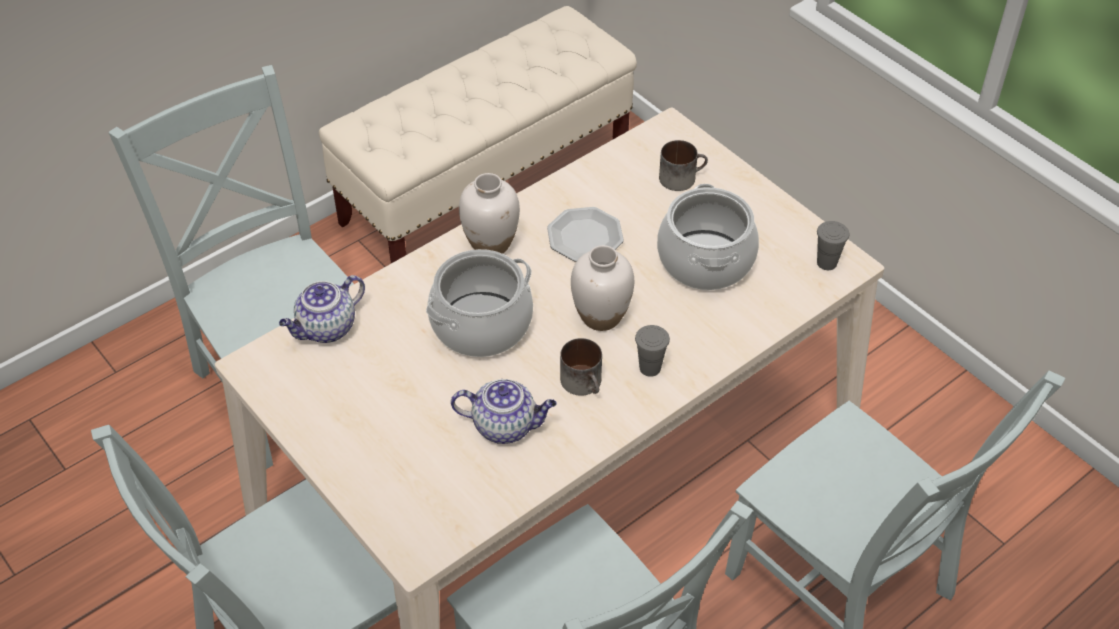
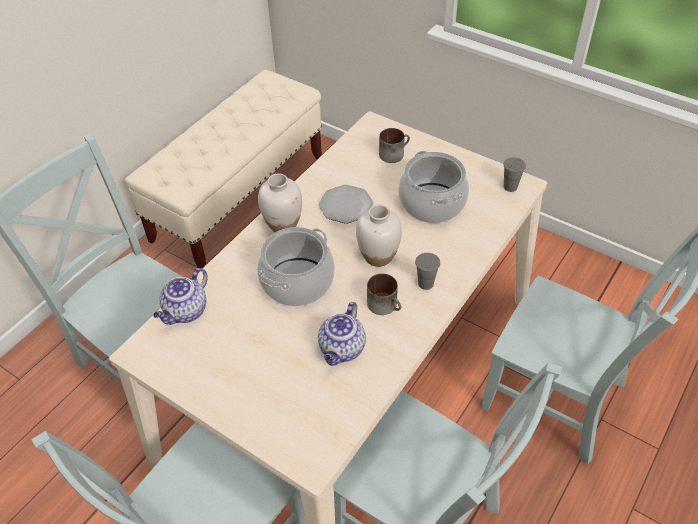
camera: 15 degrees left, 0 degrees up
teapot [451,379,557,444] -> teapot turned 120 degrees clockwise [318,302,366,366]

